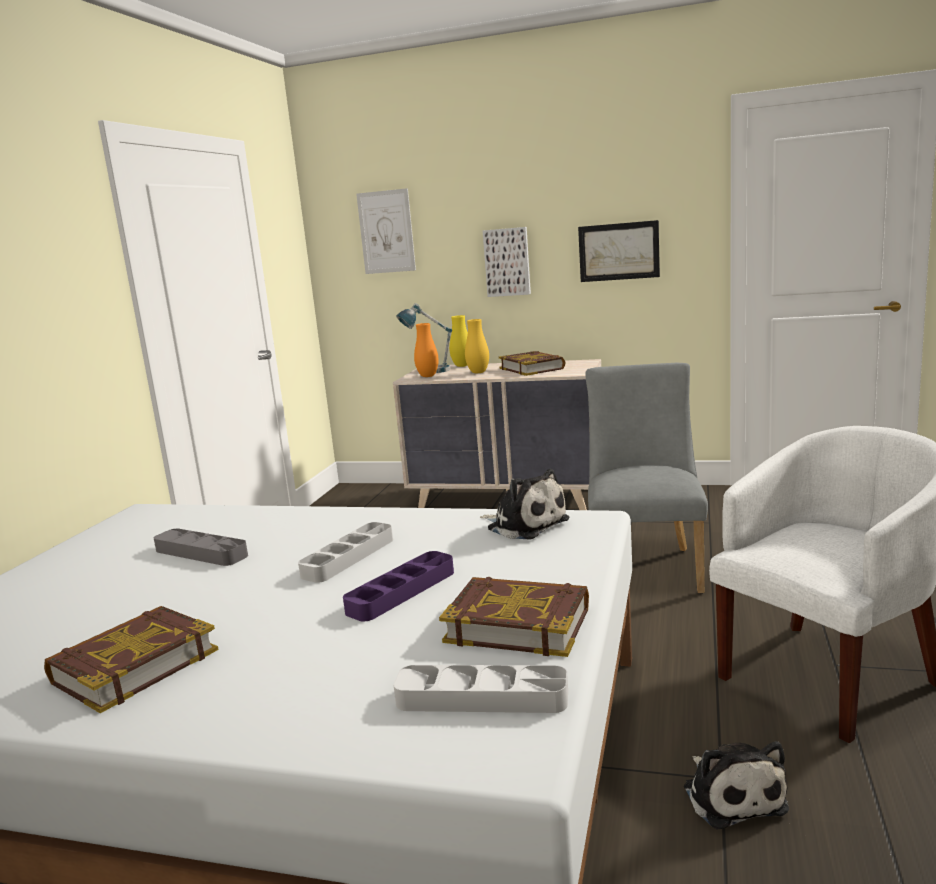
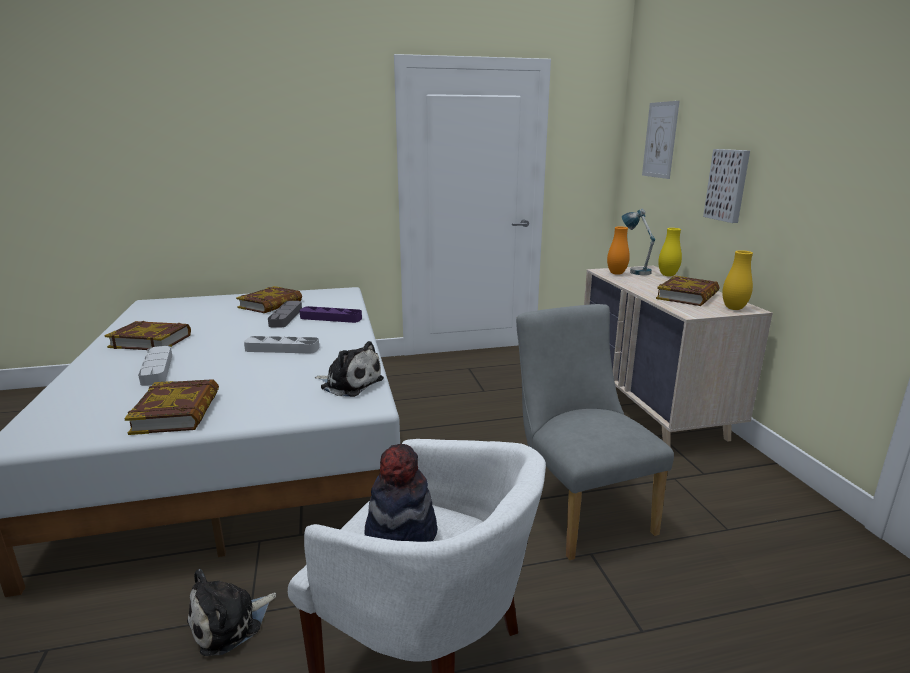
camera: 60 degrees right, 5 degrees up
purple tray [343,551,454,621] -> purple tray moved to [299,306,362,323]
grey tray [393,665,568,713] -> grey tray moved to [138,346,172,386]
yellow vase [465,319,489,373] -> yellow vase moved to [722,250,753,310]
plush toy [480,469,569,540] -> plush toy turned 75 degrees counterclockwise [315,341,384,397]
picture [578,220,660,282] -> none
grey chair [585,363,708,594] -> grey chair turned 90 degrees counterclockwise [516,304,674,560]
none -> book [236,286,302,313]
none -> hat [364,444,437,542]

